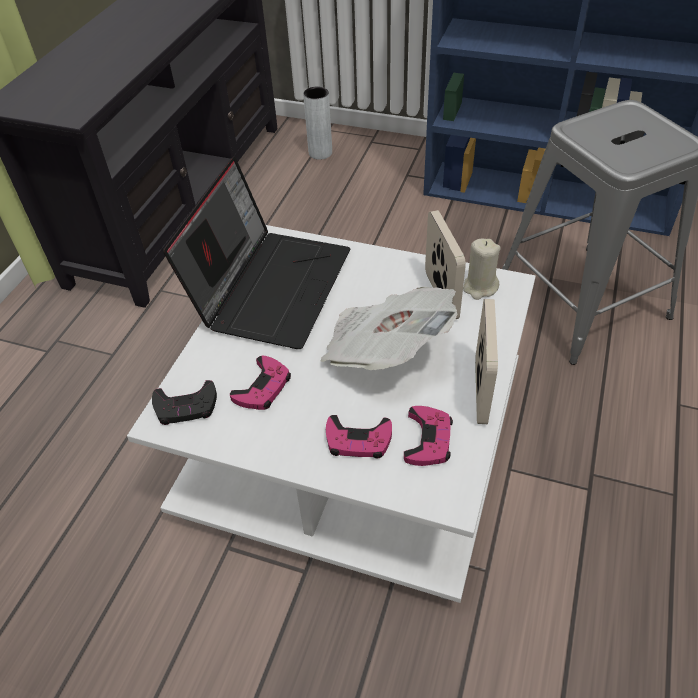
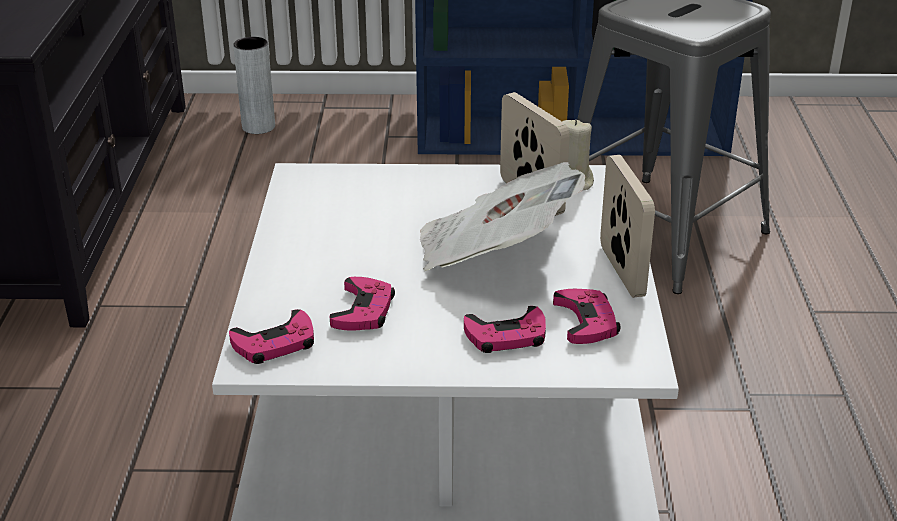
camera: 20 degrees left, 15 degrees down
black game controller [152,380,217,425] -> pink game controller [229,309,314,364]
laptop [163,157,350,349] -> none

